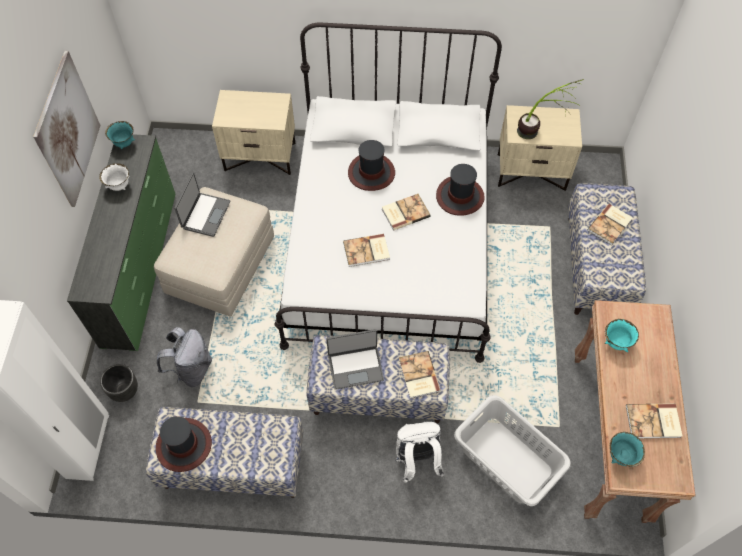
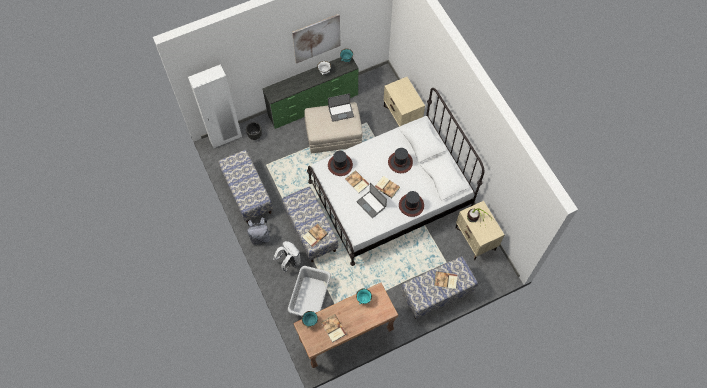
camera: 60 degrees right, 5 degrees up
hat [156,416,212,472] -> hat moved to [328,151,353,176]
grey backpack [157,327,212,387] -> grey backpack moved to [247,218,270,245]
laptop [326,329,384,390] -> laptop moved to [356,183,387,218]

